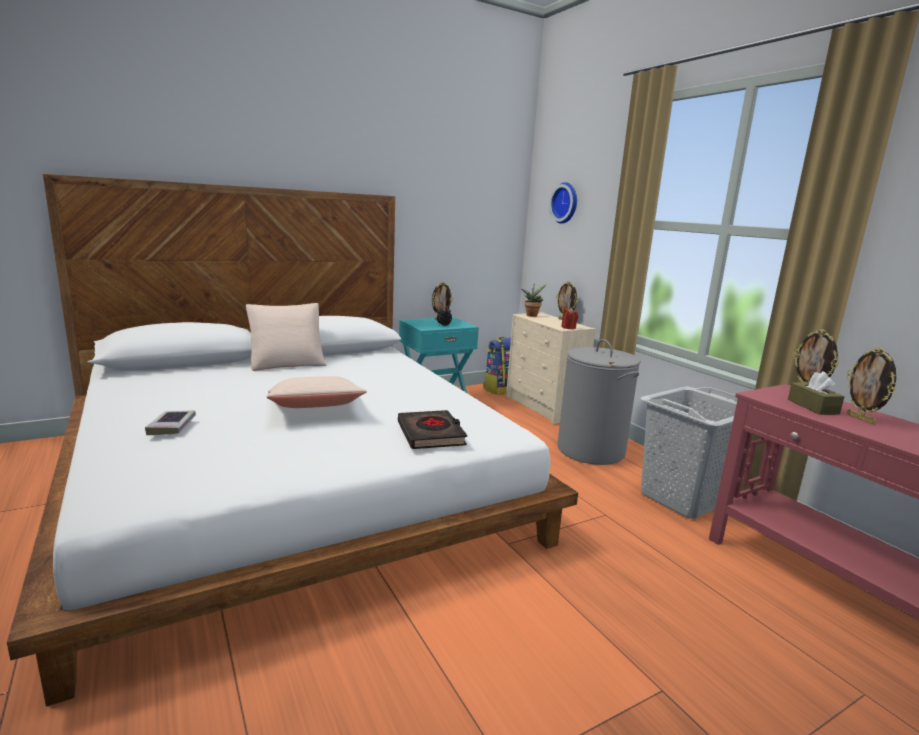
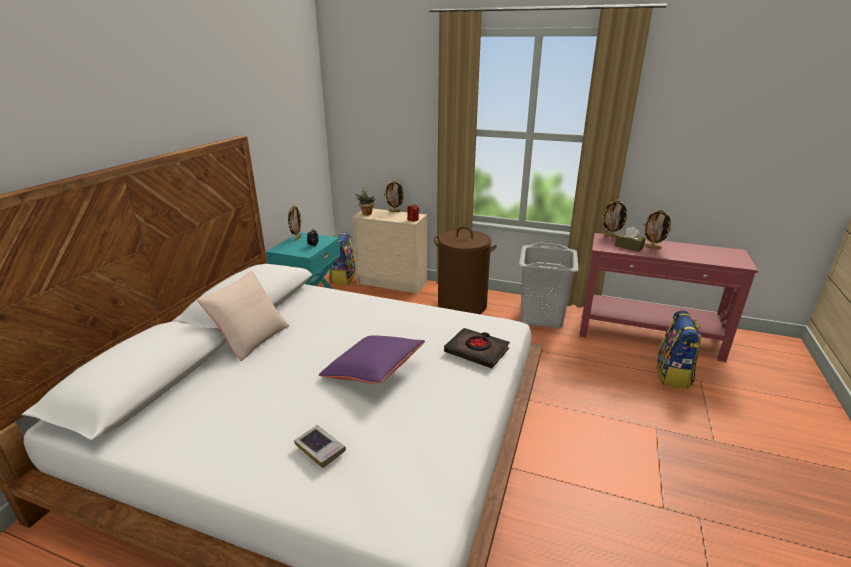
camera: 40 degrees left, 10 degrees up
beige pillow [267,376,367,408] -> purple pillow [319,335,425,384]
wall clock [549,182,577,224] -> none
grey laundry basket [557,339,641,465] -> brown laundry basket [434,227,497,314]
none -> backpack [657,311,701,389]

